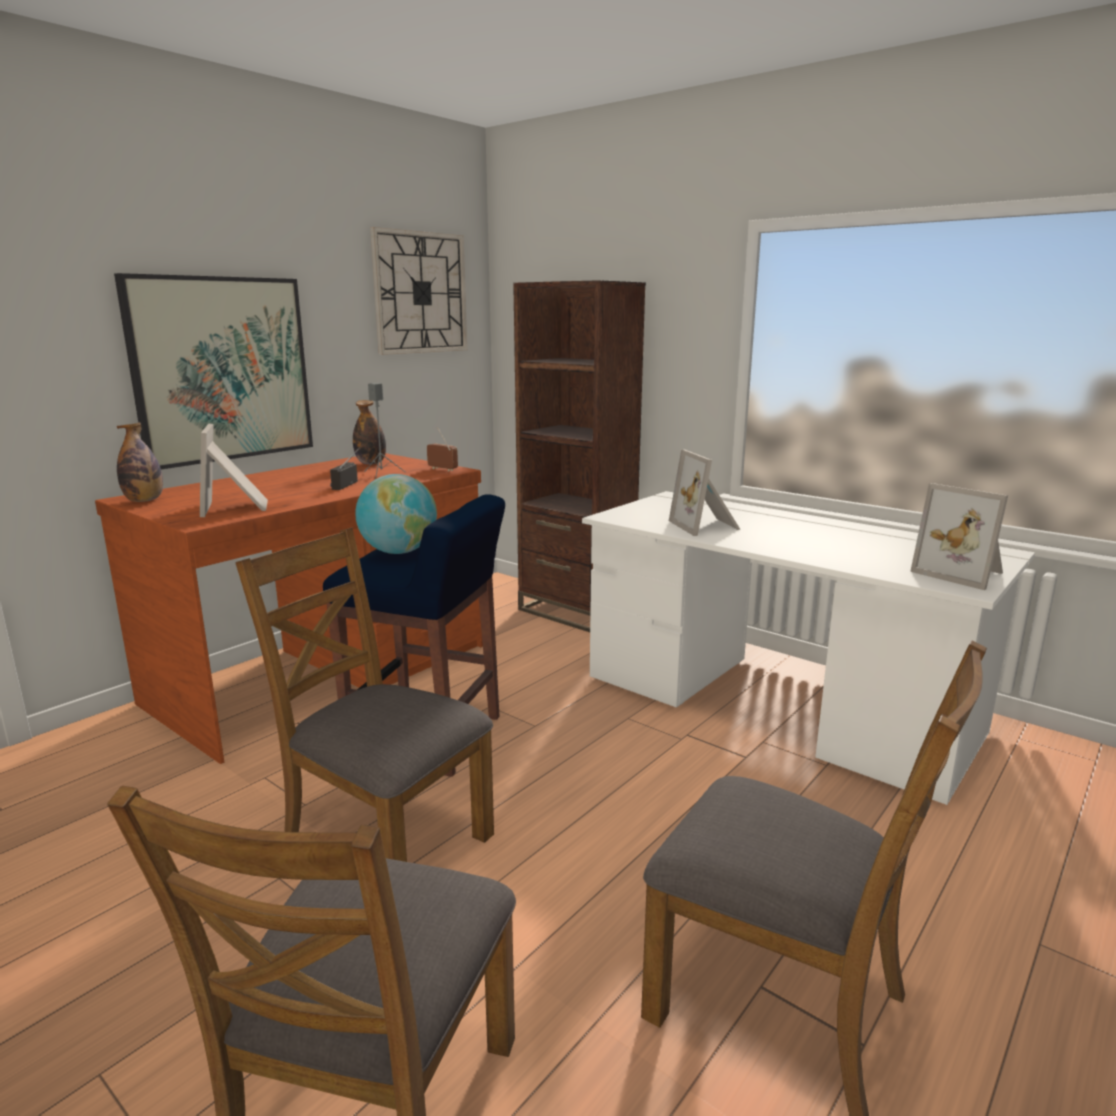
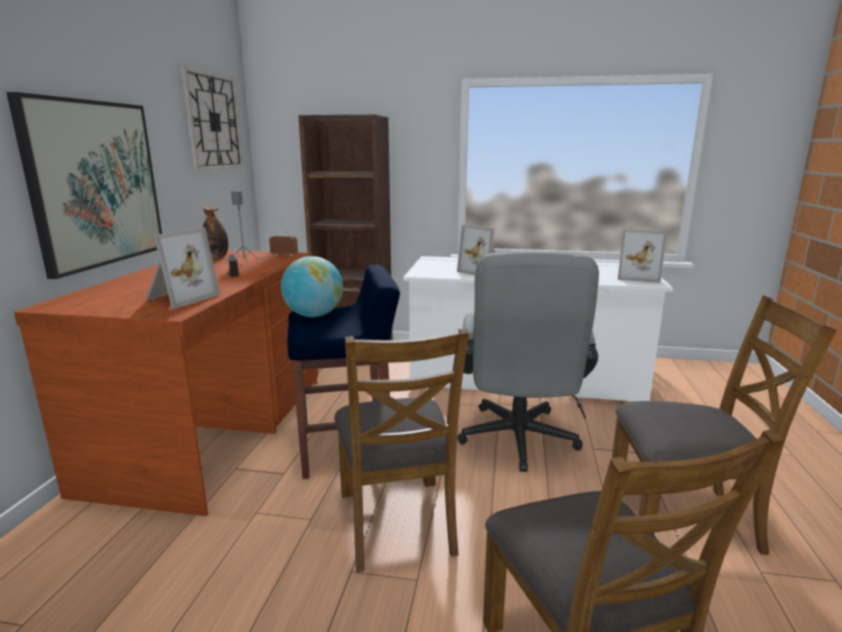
camera: 30 degrees left, 0 degrees up
bottle [117,422,163,502] -> none
picture frame [200,424,268,517] -> picture frame turned 105 degrees counterclockwise [146,227,220,309]
brown chair [235,527,494,862] -> brown chair turned 105 degrees counterclockwise [334,328,469,572]
none -> grey office chair [457,251,599,472]

